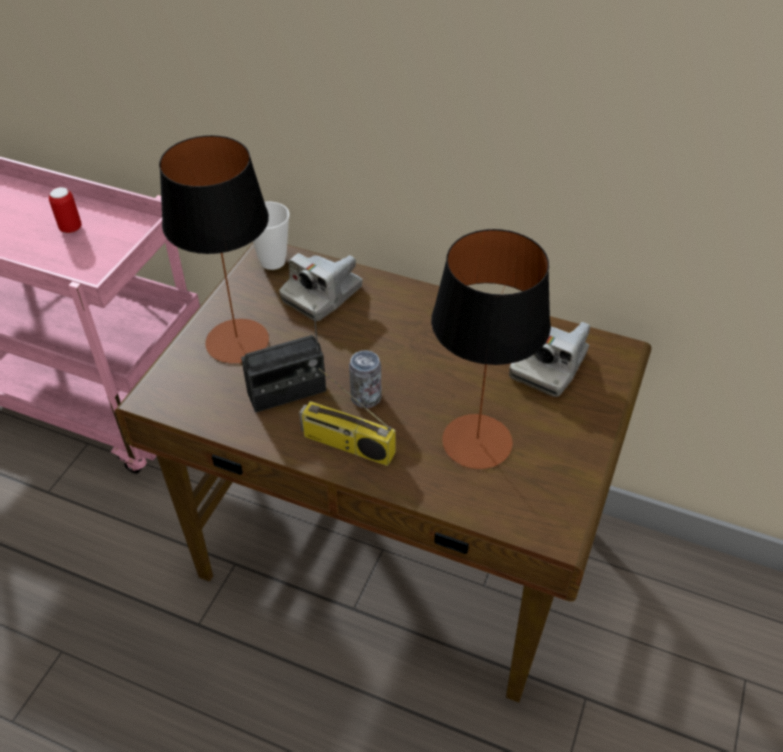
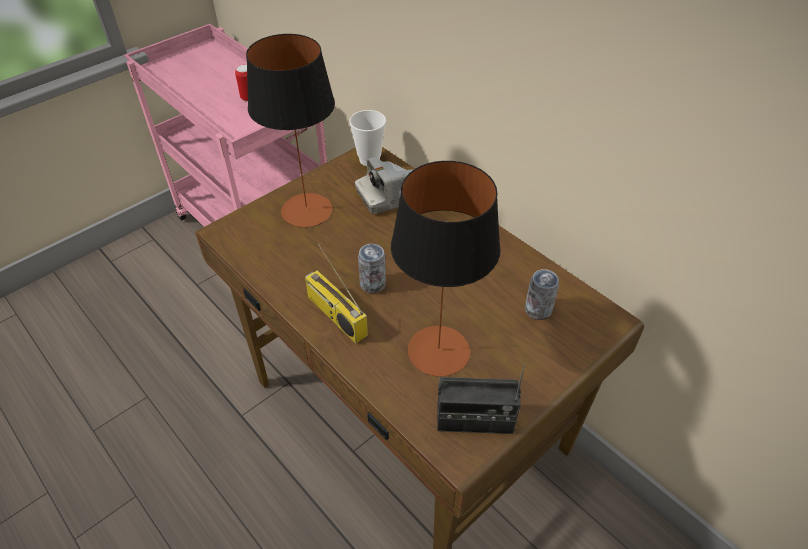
camera: 25 degrees right, 0 degrees up
radio [241,308,326,413] -> radio moved to [437,363,525,434]
camera [509,322,590,397] -> can [525,269,559,320]

